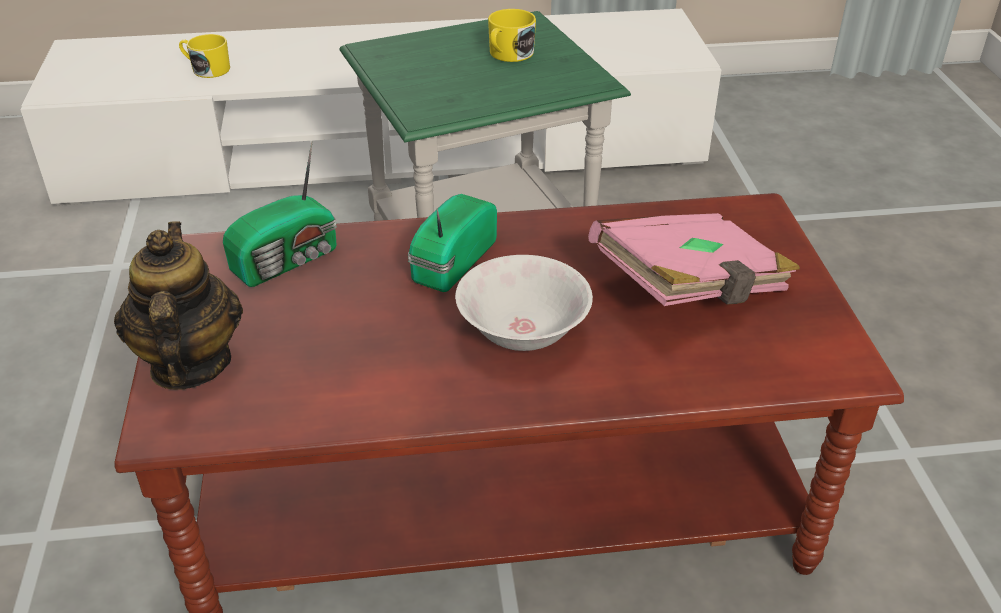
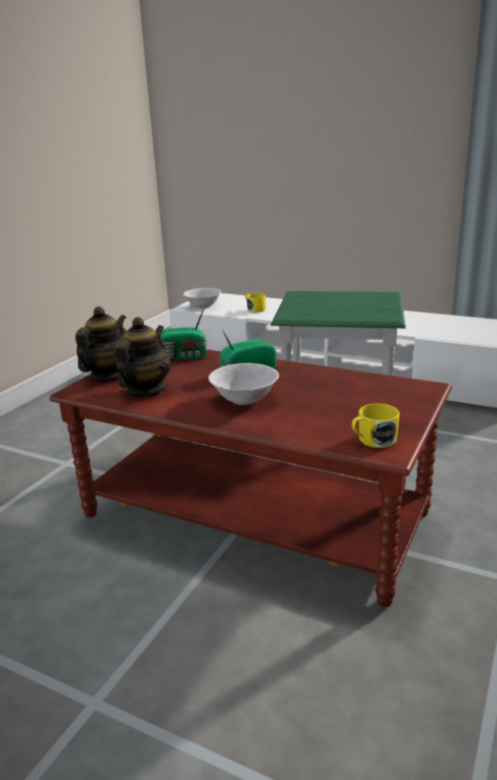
camera: 35 degrees right, 15 degrees down
yellow mug [488,9,536,62] -> yellow mug moved to [352,403,400,448]
pink book [588,213,800,306] -> none
none -> teapot [115,317,171,398]
none -> white bowl [183,288,221,309]

